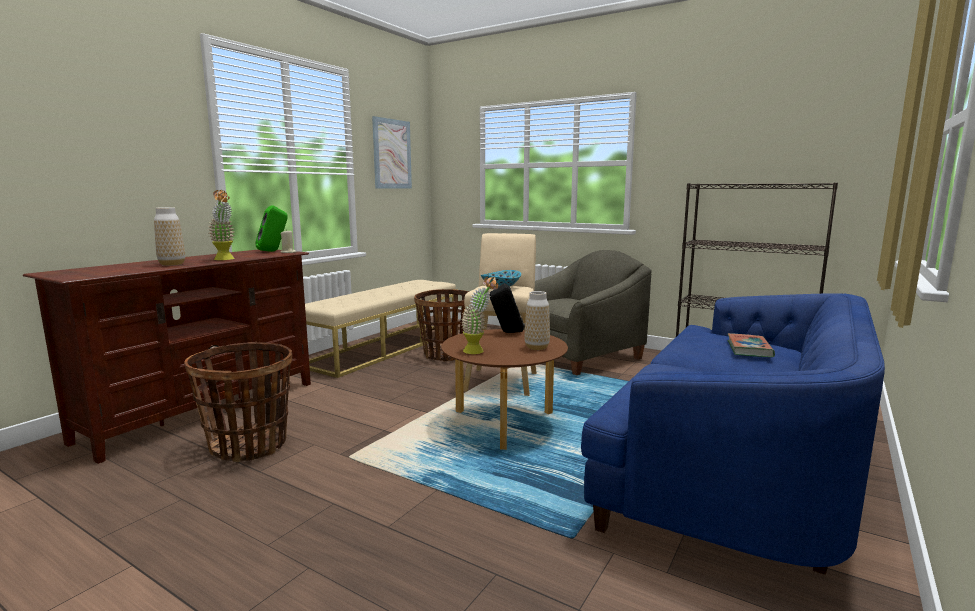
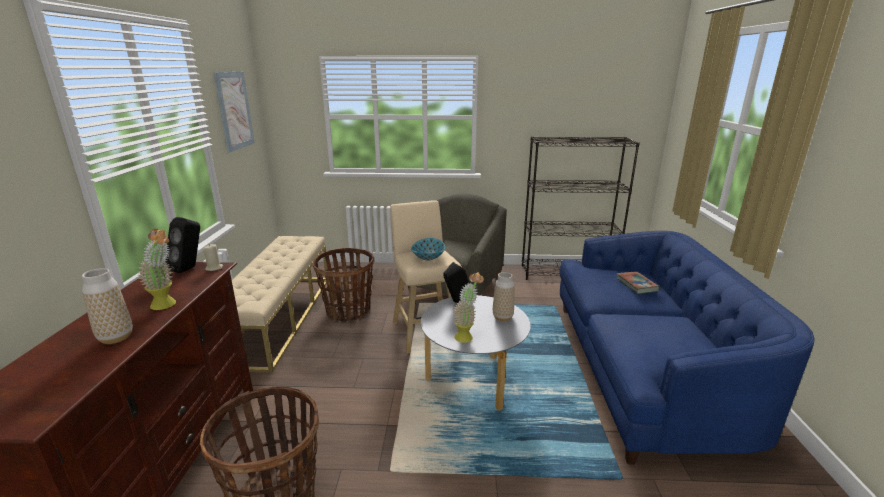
camera: 30 degrees left, 10 degrees up
green speaker [256,205,288,252] -> black speaker [165,217,200,273]
brown coffee table [441,329,568,450] -> grey coffee table [421,295,531,411]

